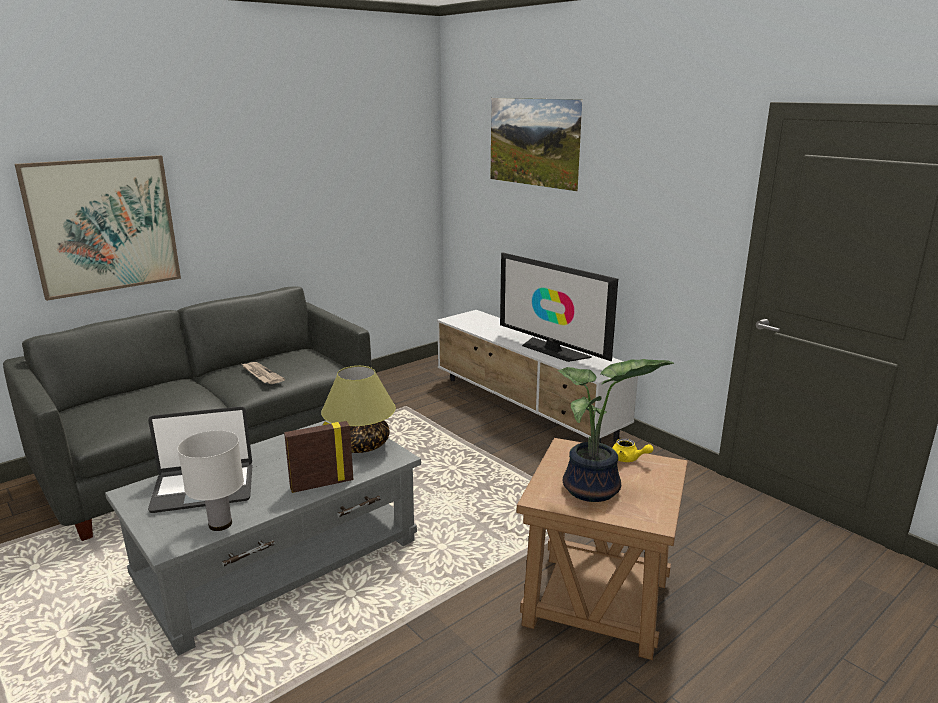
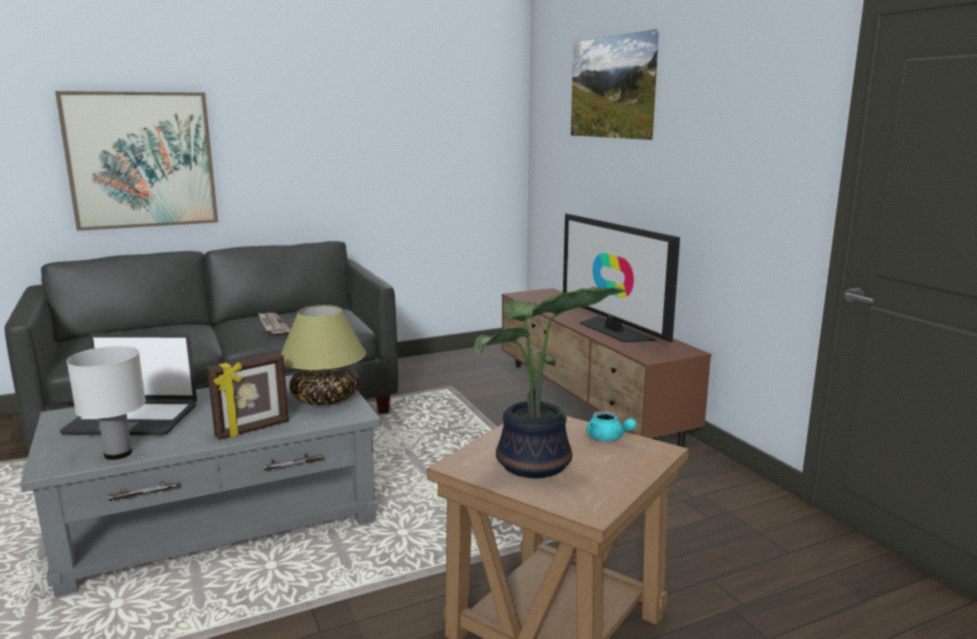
camera: 15 degrees right, 5 degrees down
picture frame [284,421,353,493] -> picture frame turned 150 degrees clockwise [207,352,289,440]
white tv stand [437,310,638,443] -> brown tv stand [501,288,712,447]
yellow teapot [612,438,653,462] -> turquoise teapot [587,411,637,441]

